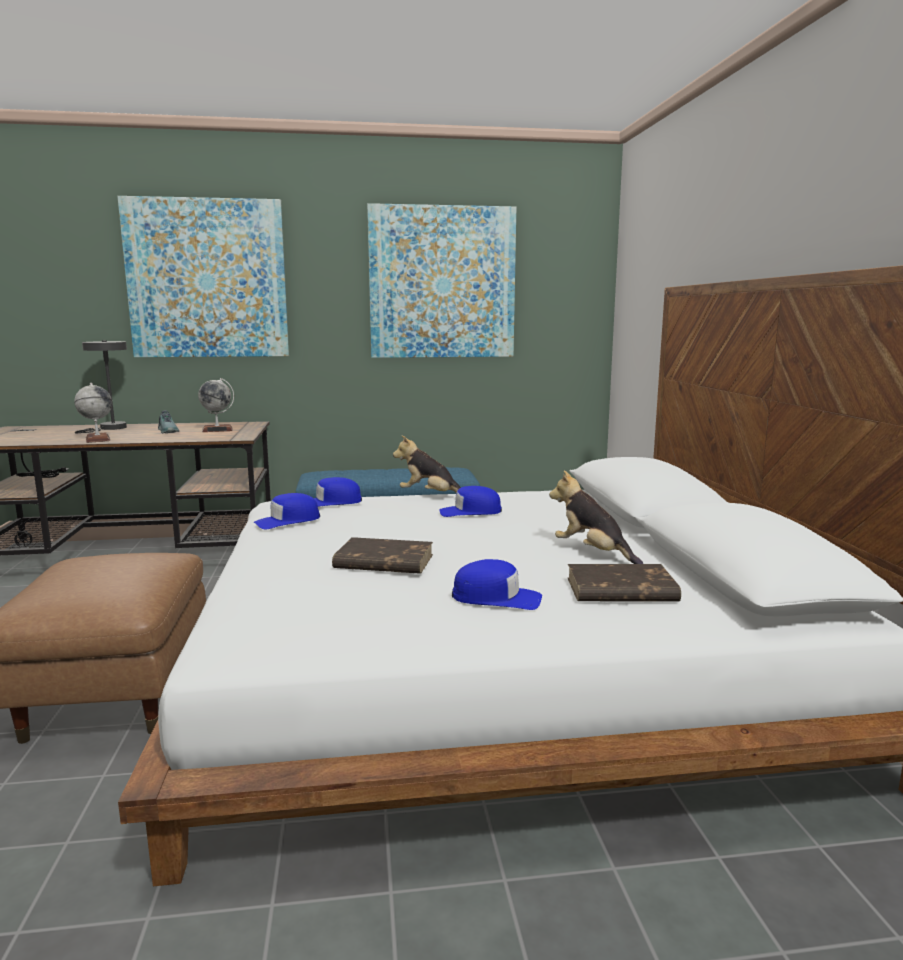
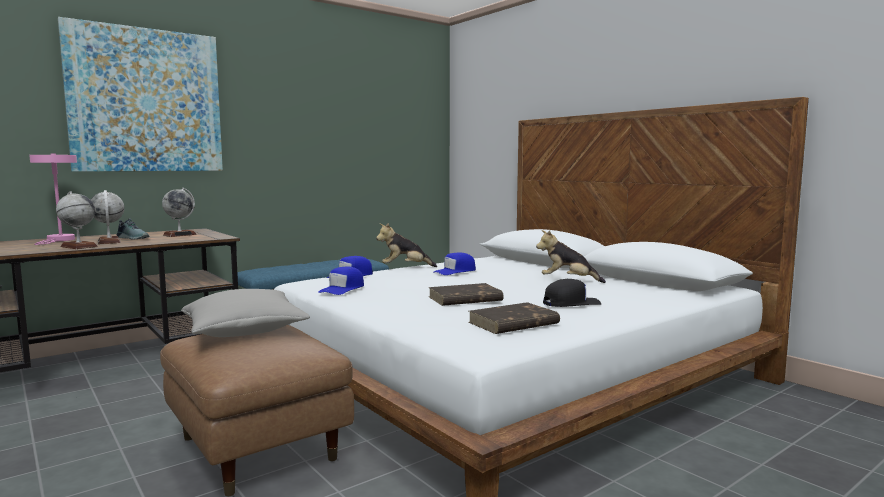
camera: 30 degrees left, 5 degrees down
grey table lamp [75,340,127,433] -> pink table lamp [29,153,77,245]
picture [367,203,516,358] -> none
blue cap [452,559,542,610] -> black cap [543,279,601,307]
brown book [567,564,681,602] -> brown book moved to [468,302,560,334]
none -> globe [91,190,124,244]
none -> grey pillow [181,289,310,337]

